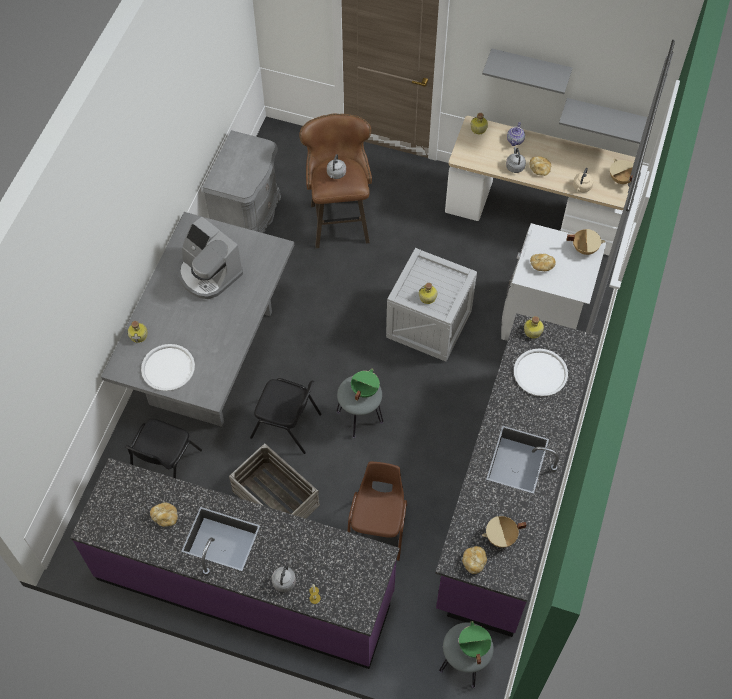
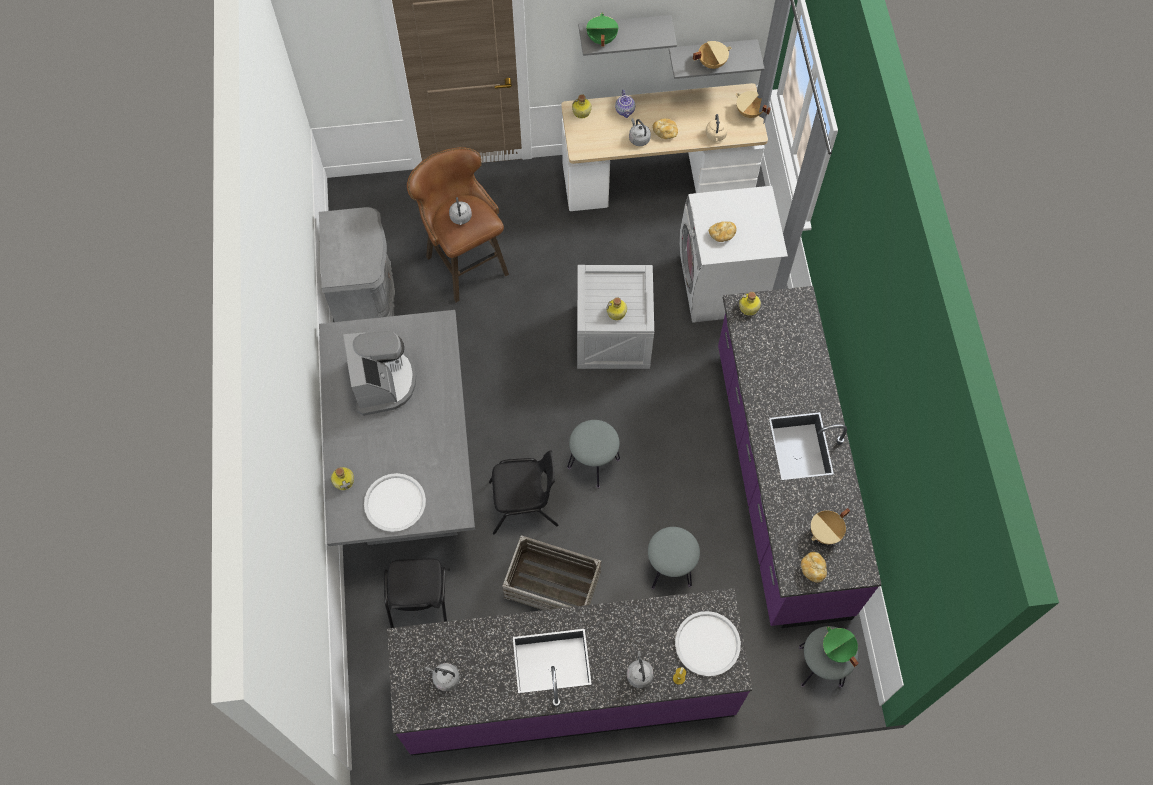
camera: 25 degrees left, 5 degrees up
bread [150,502,178,527] -> none
coffee machine [177,217,243,299] -> coffee machine turned 120 degrees counterclockwise [343,331,416,416]
brown chair [347,462,407,561] -> grey stool [648,527,700,589]
green cooking pot [351,369,380,401] -> green cooking pot moved to [586,13,618,46]
white tray [514,348,568,396] -> white tray moved to [675,611,741,676]
beige cooking pot [567,229,605,255] -> beige cooking pot moved to [693,41,731,69]
none -> grey kettle [425,663,460,691]

